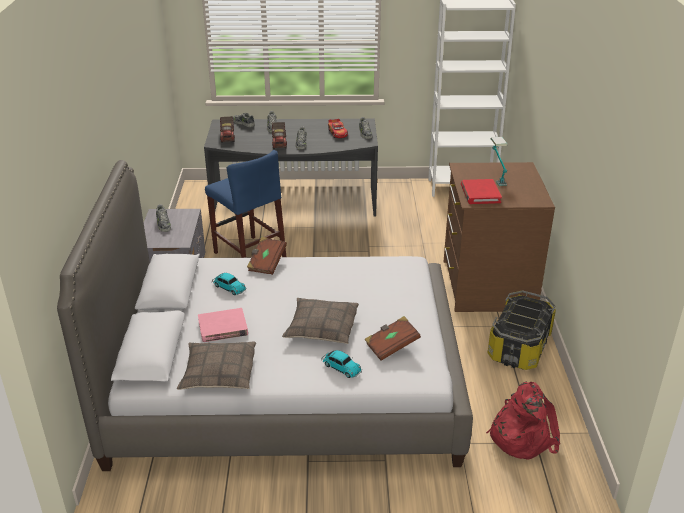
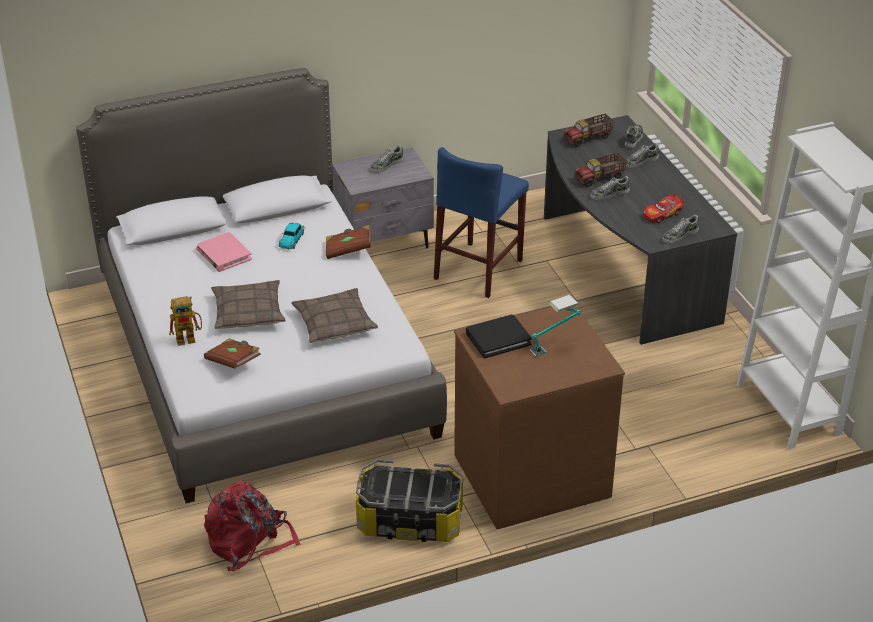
camera: 70 degrees right, 5 degrees up
pillow [177,342,256,390] -> pillow moved to [291,288,378,343]
toy car [321,350,362,378] -> toy robot [169,296,202,346]
red book [461,179,502,204] -> black book [466,315,532,358]

